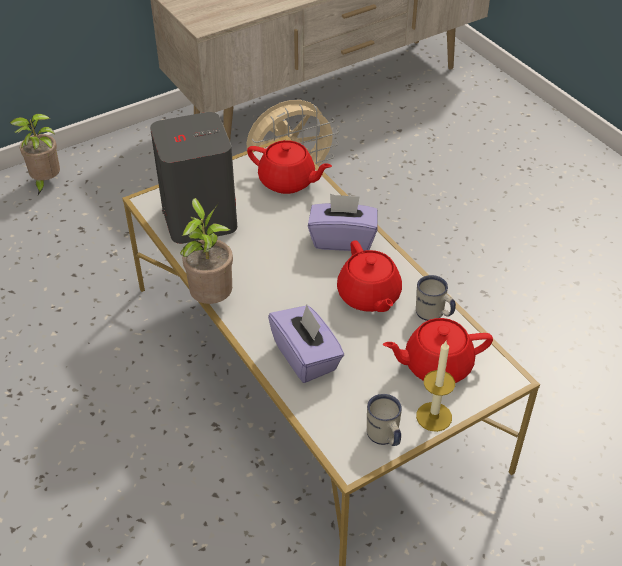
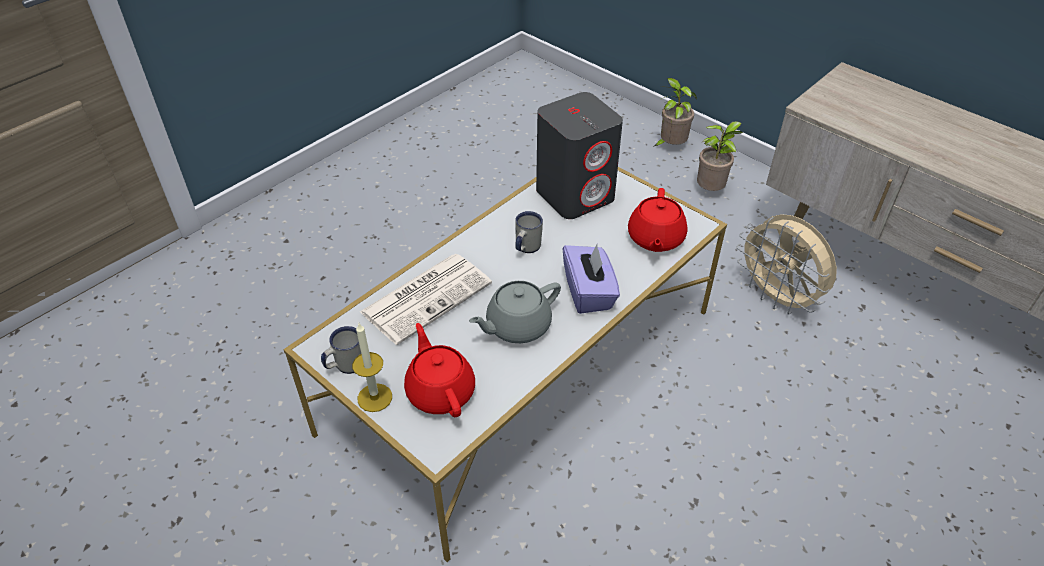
camera: 75 degrees right, 0 degrees up
potted plant [180,198,233,304] -> potted plant moved to [697,121,743,191]
purple tissue box [268,305,344,383] -> newspaper [360,254,492,345]
red teapot [337,241,402,312] -> grey teapot [469,281,561,343]
white mug [416,275,456,321] -> white mug moved to [515,211,543,253]

